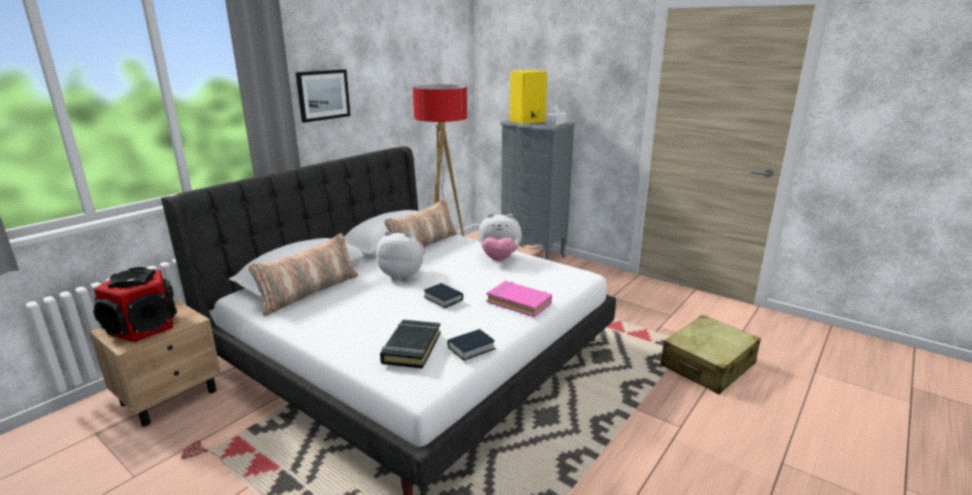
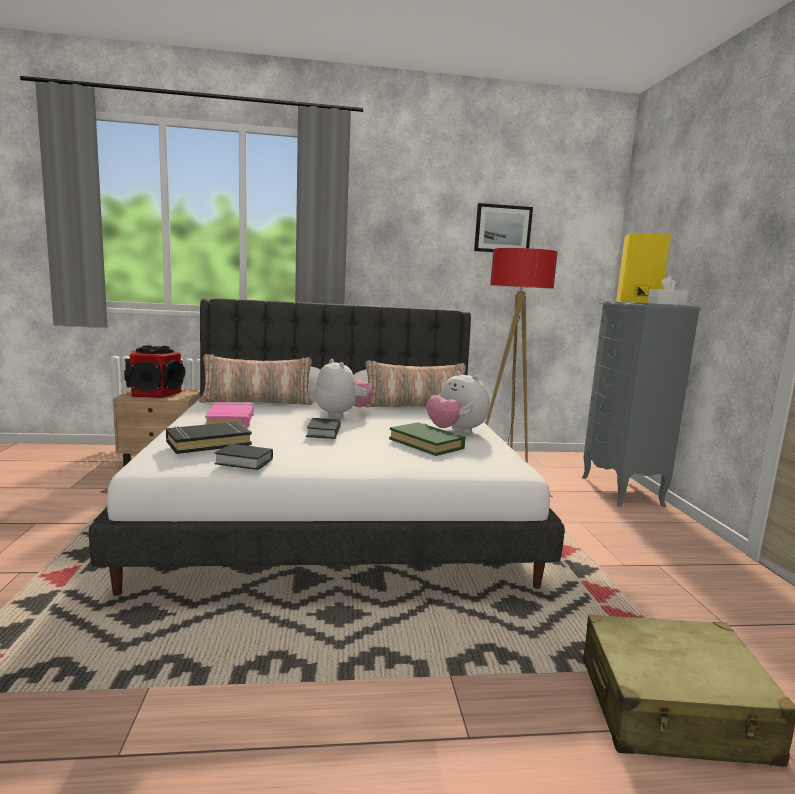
camera: 45 degrees right, 10 degrees down
picture [295,69,351,123] -> picture moved to [474,203,533,252]
pink book [487,281,552,317] -> pink book moved to [205,402,254,428]
none -> green book [389,422,465,456]

